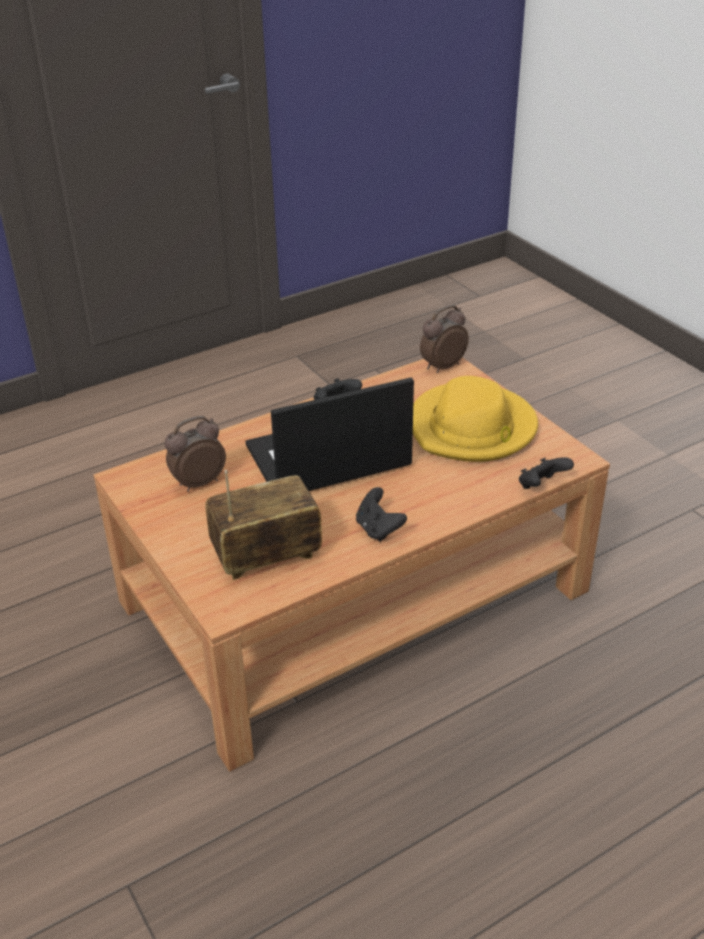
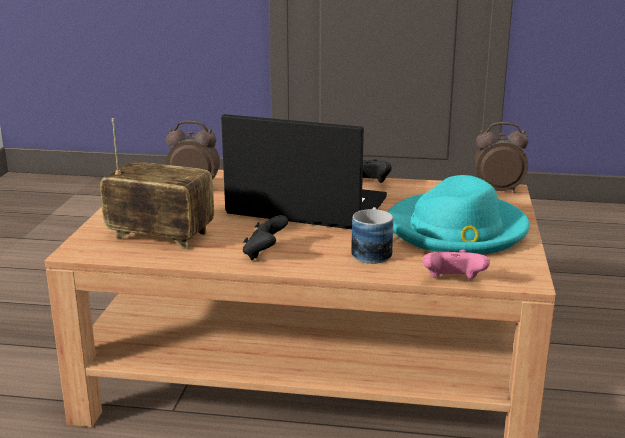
camera: 40 degrees right, 15 degrees down
yellow hat [413,376,538,462] -> turquoise hat [387,175,530,255]
black game controller [519,457,574,489] -> pink game controller [423,250,490,279]
none -> mug [351,207,393,264]

